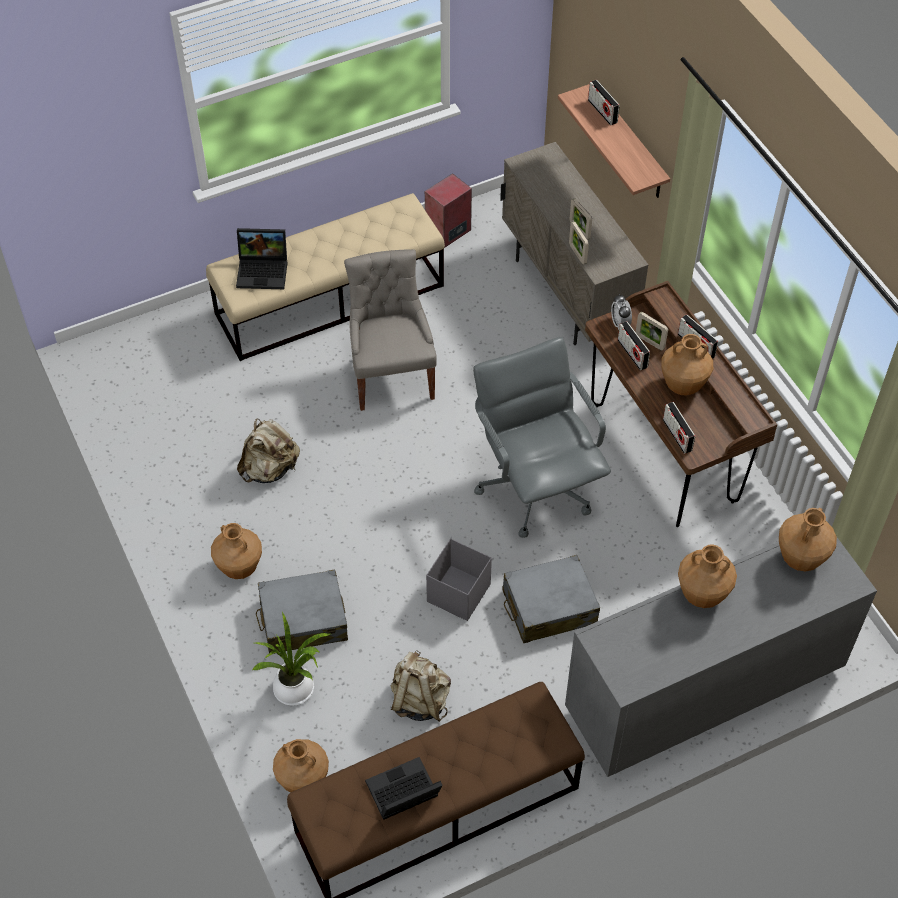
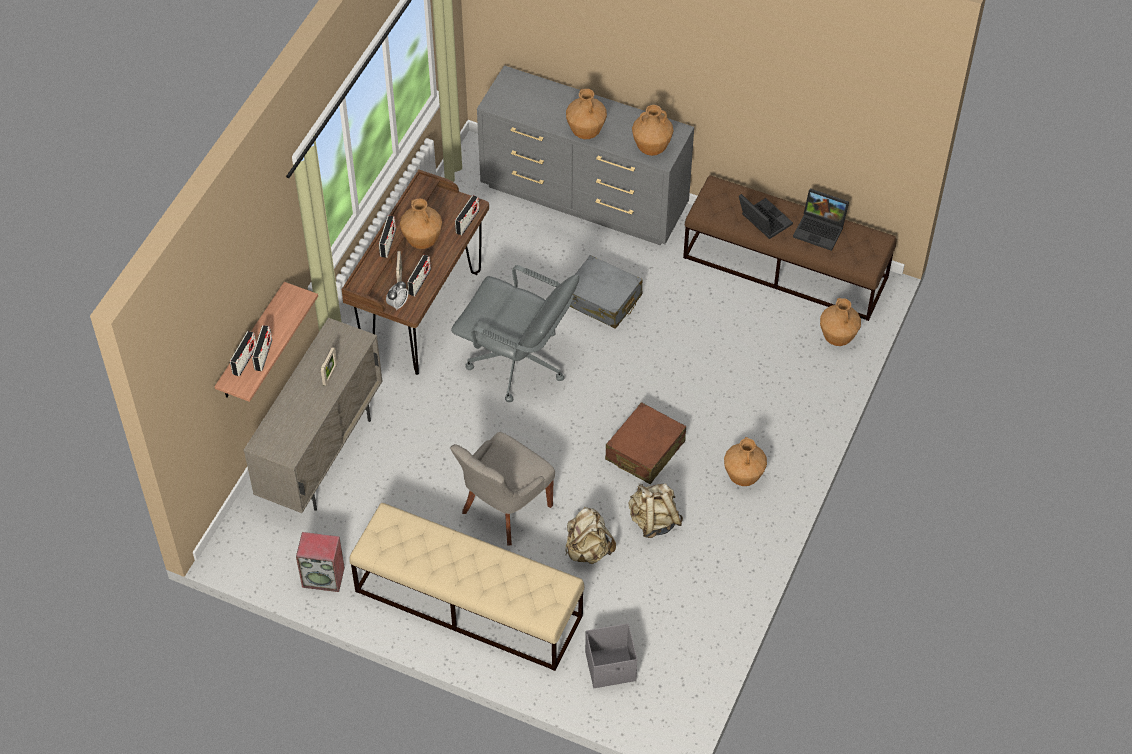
camera: 130 degrees left, 0 degrees up
laptop [236,228,288,289] -> laptop moved to [739,194,793,239]
potted plant [253,612,330,706] -> none
grey suitcase [256,570,348,654] -> none
beige backpack [391,650,451,722] -> beige backpack moved to [565,507,616,564]
grey storage box [426,539,492,621] -> grey storage box moved to [585,623,637,688]
grey office chair [473,337,611,538] -> grey office chair turned 90 degrees counterclockwise [451,265,579,402]
picture frame [569,221,589,265] -> none
brown vase [779,508,837,572] -> brown vase moved to [632,105,674,156]
none -> radio [252,325,272,371]
none -> brown suitcase [605,402,686,484]

